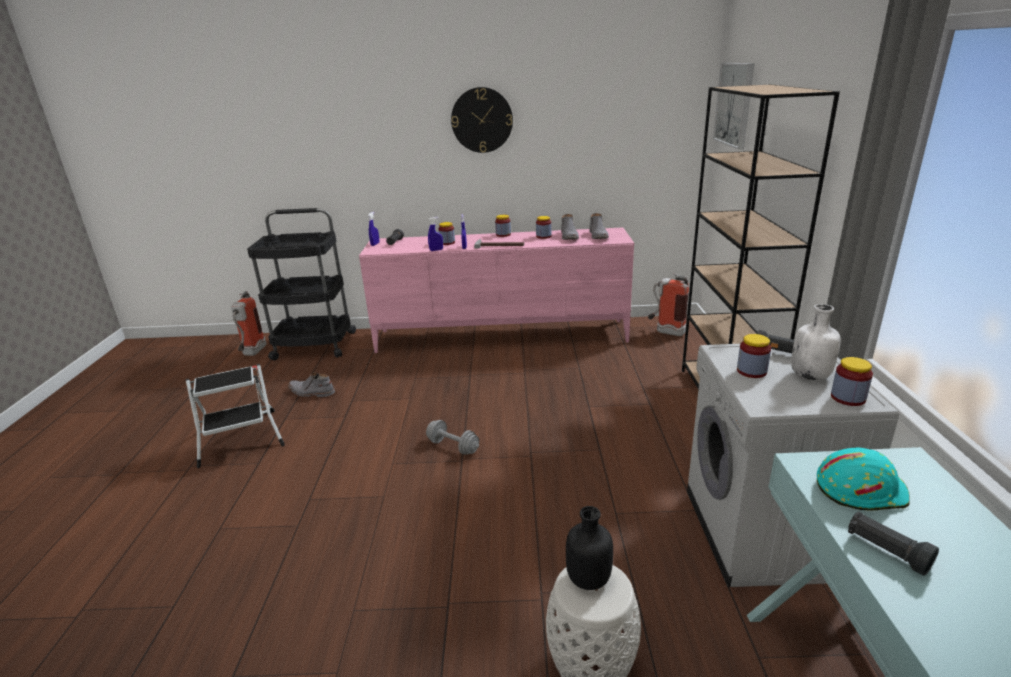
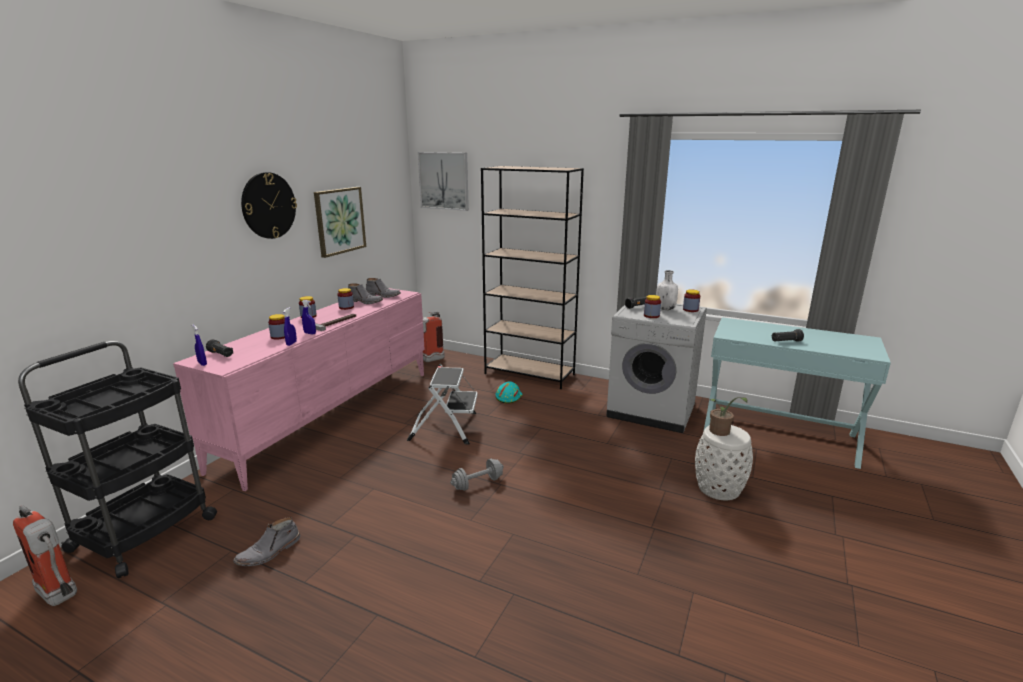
camera: 65 degrees left, 5 degrees down
step ladder [186,364,285,468] -> step ladder moved to [407,364,477,445]
black bottle [566,506,613,590] -> potted plant [709,397,747,436]
turquoise hard hat [817,448,910,510] -> turquoise hard hat moved to [495,381,523,404]
none -> picture [314,187,366,258]

